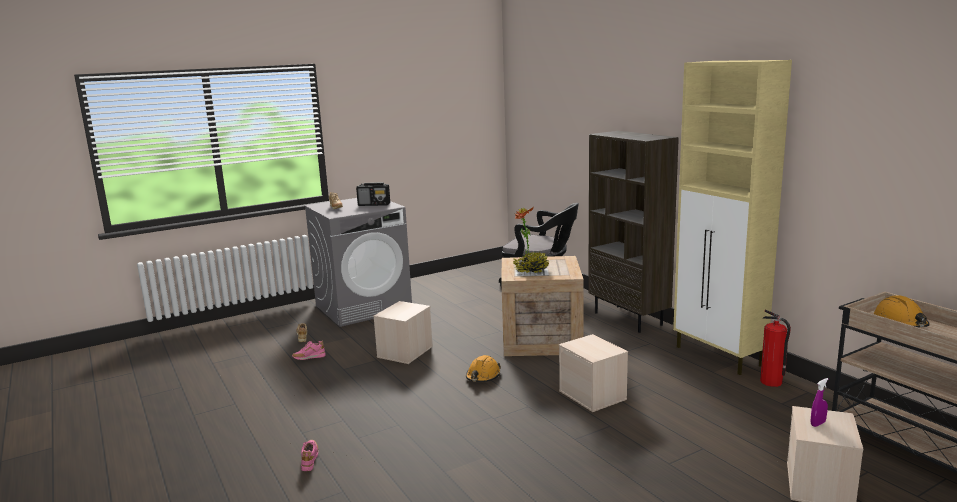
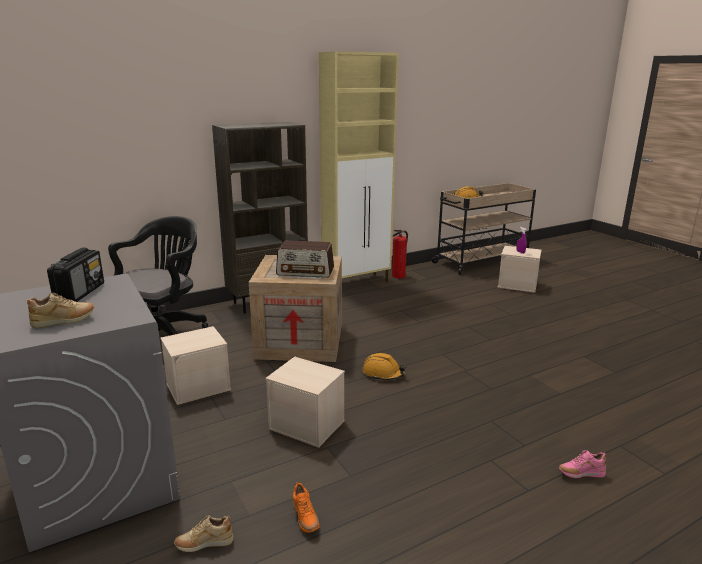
camera: 90 degrees left, 5 degrees up
pink shoe [292,341,325,360] -> orange shoe [293,482,320,533]
potted plant [513,207,549,273] -> radio [276,240,334,278]
beige storage box [559,334,628,412] -> beige storage box moved to [160,326,231,405]

